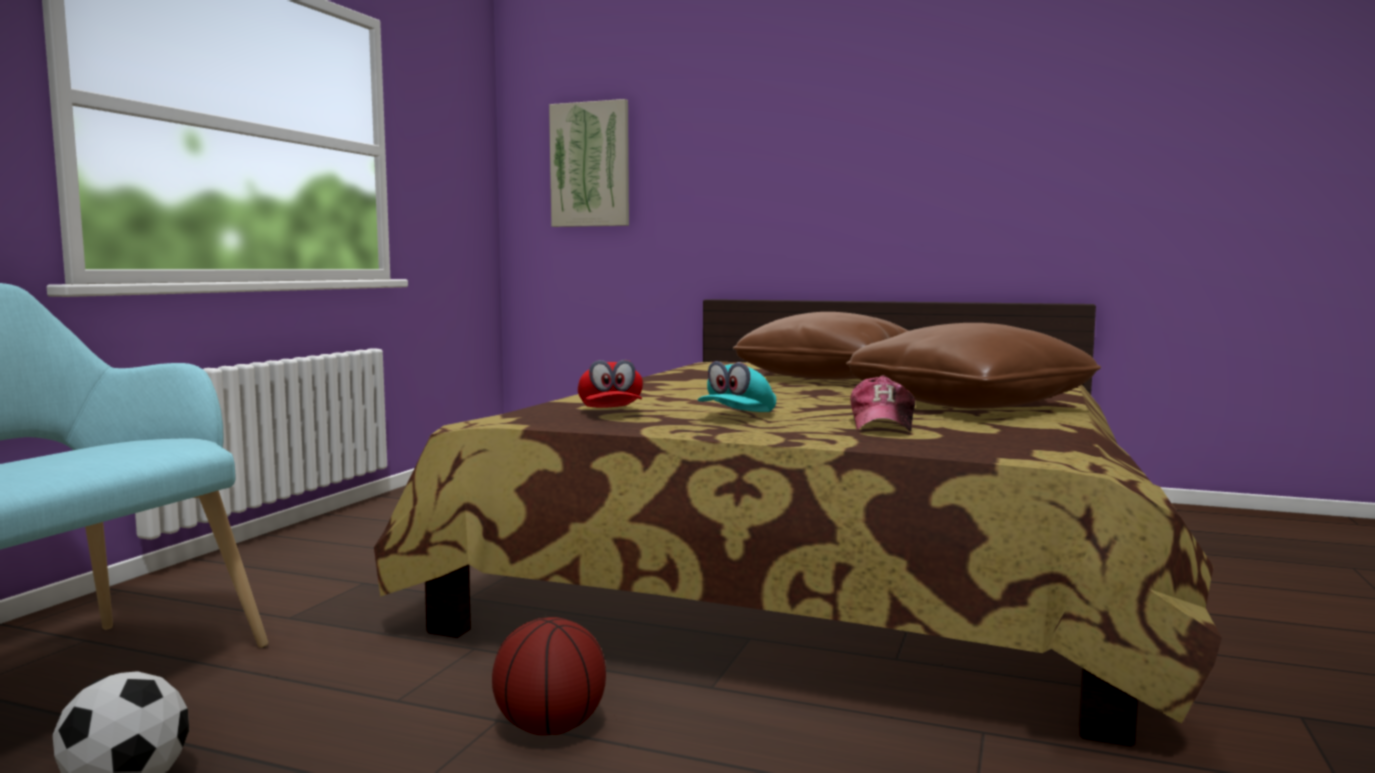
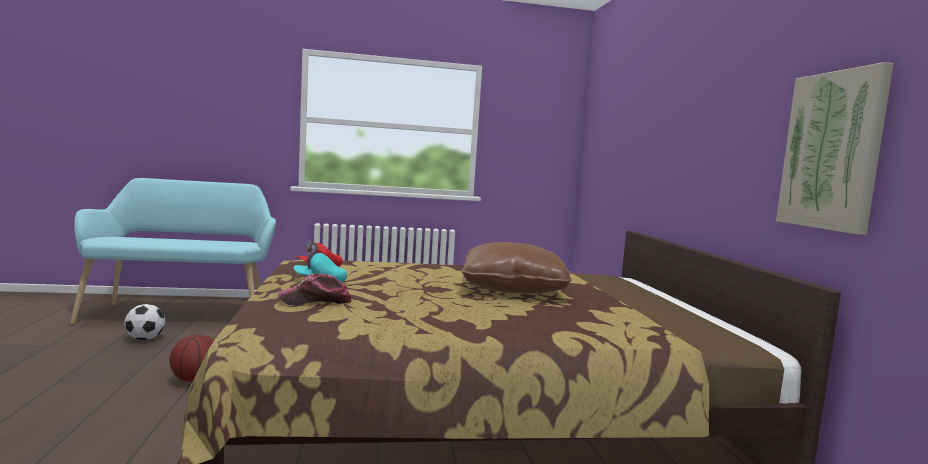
camera: 60 degrees right, 0 degrees up
picture [549,99,629,227] -> picture moved to [776,62,894,235]
brown pillow [846,323,1101,409] -> none

